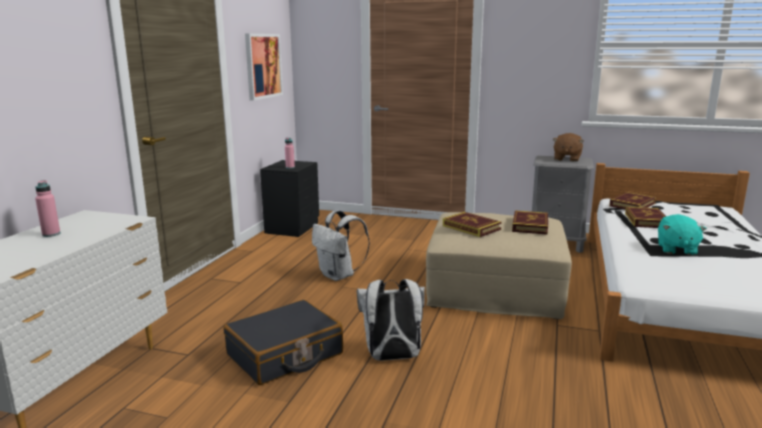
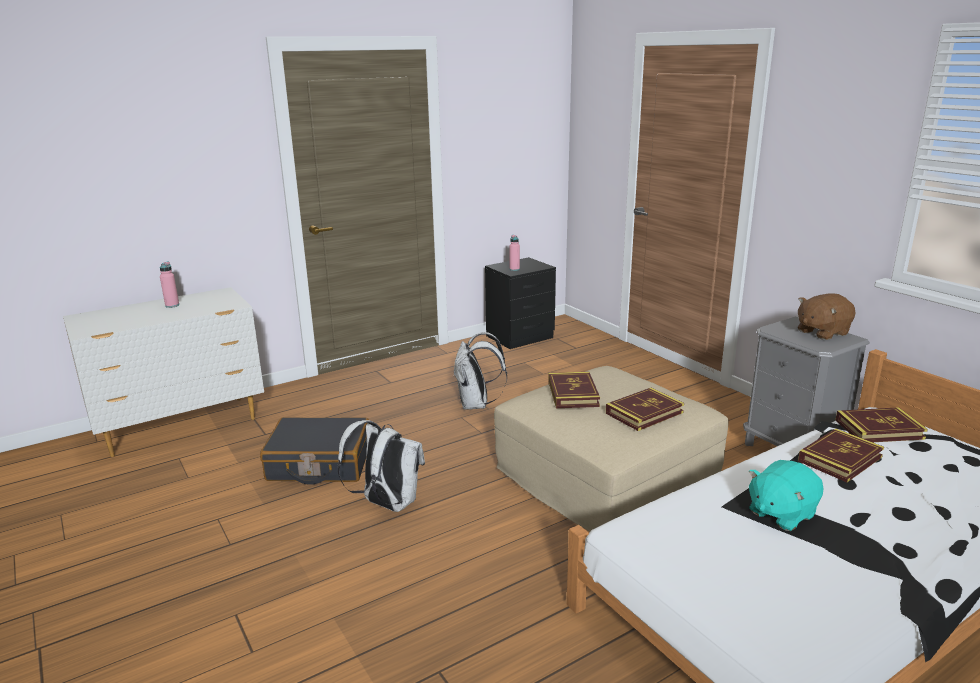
camera: 40 degrees right, 5 degrees up
picture [245,34,283,100] -> none

